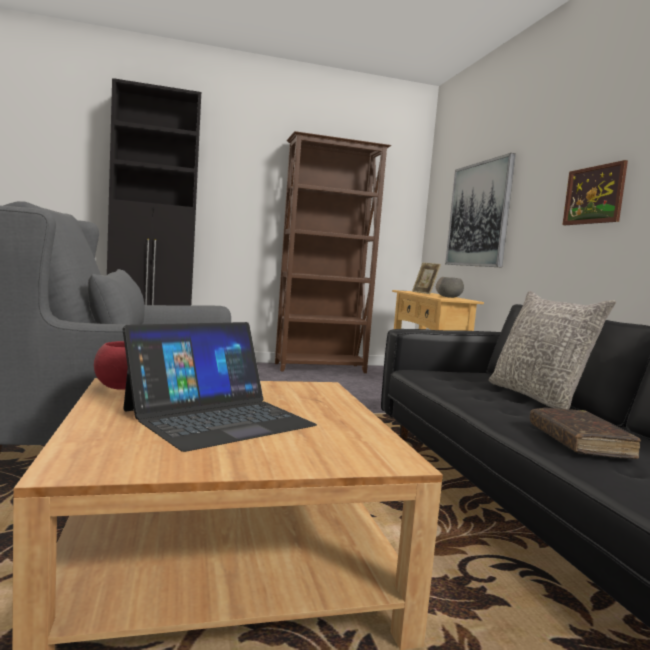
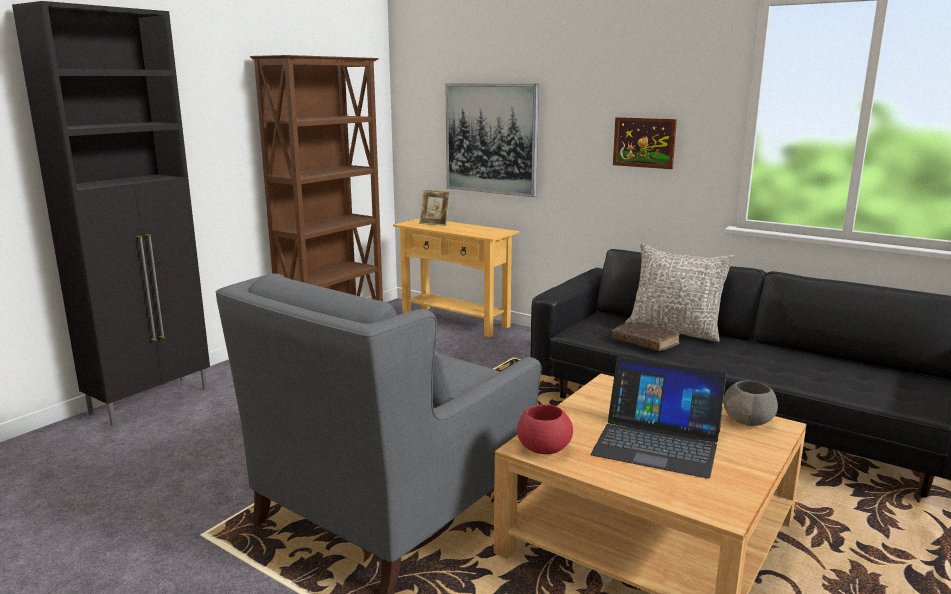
camera: 40 degrees left, 10 degrees up
laptop [123,322,317,452] -> laptop turned 105 degrees clockwise [591,357,726,479]
grey bowl [436,277,464,298] -> grey bowl moved to [723,380,778,426]
brown book [530,408,641,459] -> brown book moved to [612,321,680,351]

